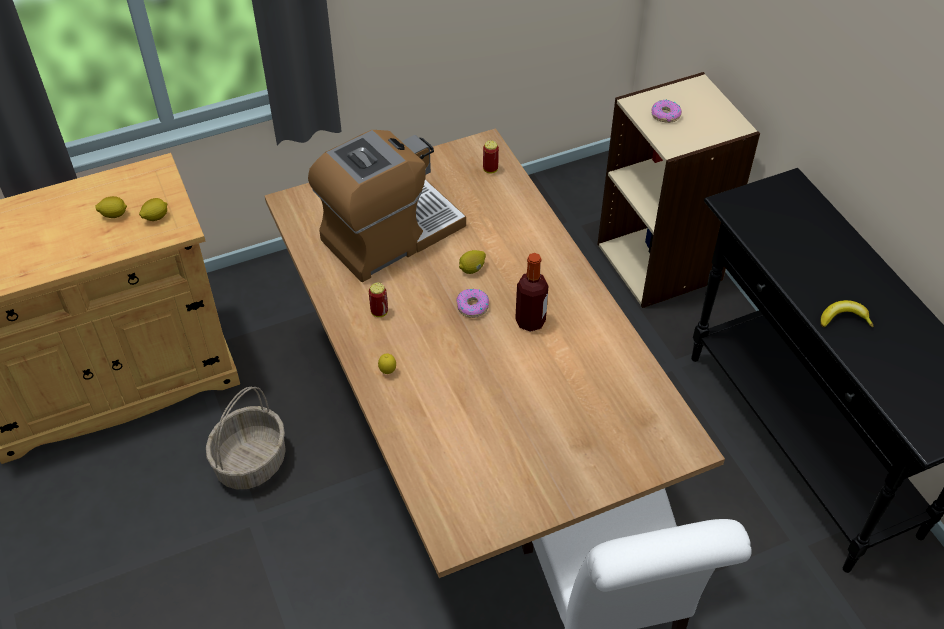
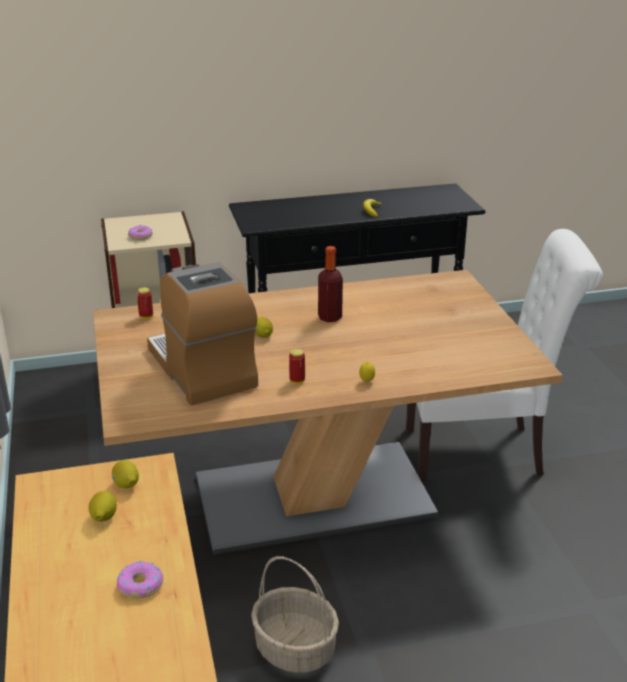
camera: 80 degrees left, 20 degrees down
donut [456,289,489,318] -> donut moved to [117,561,163,598]

